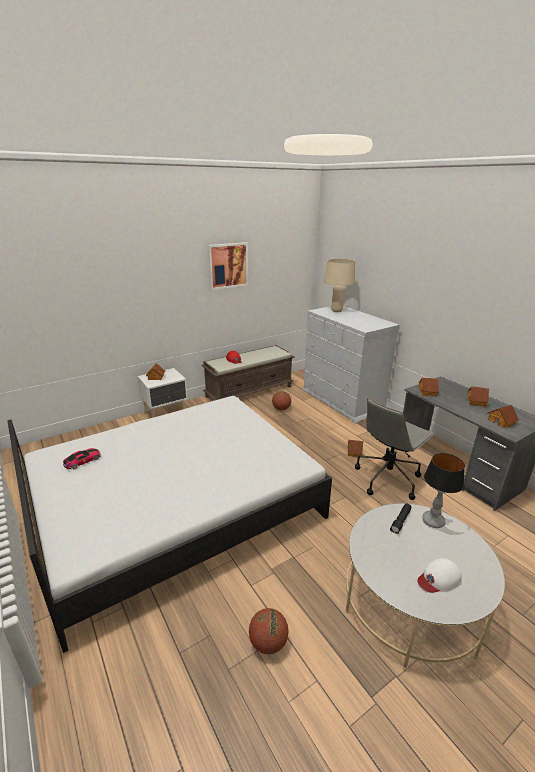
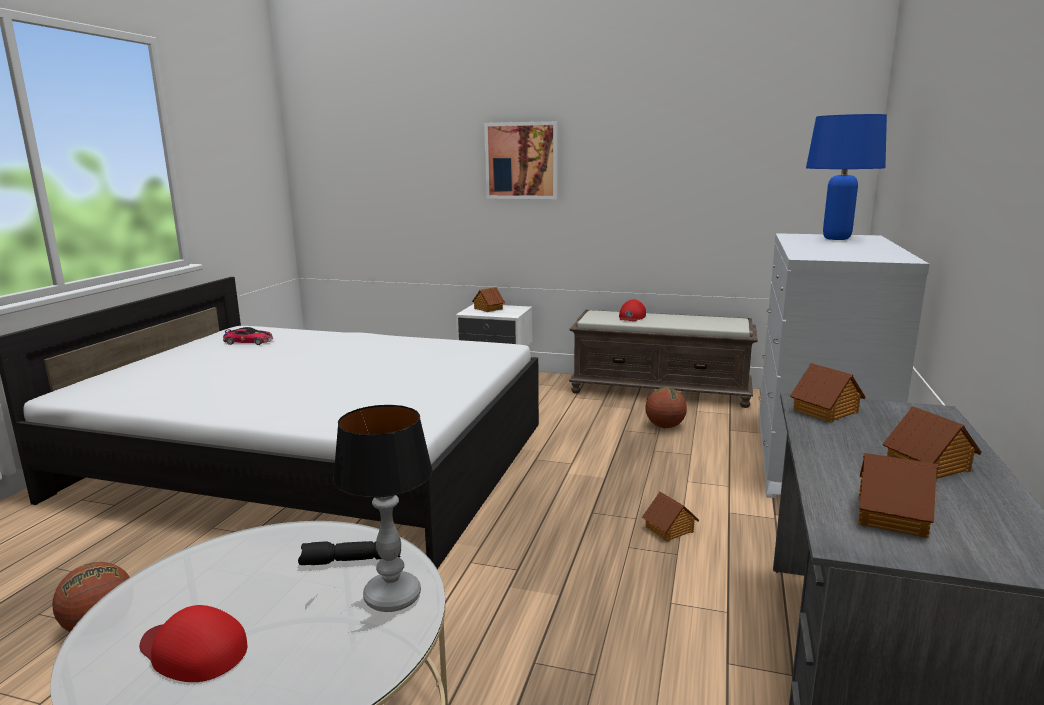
camera: 50 degrees right, 10 degrees down
picture [208,242,248,290] -> picture moved to [484,121,558,199]
beige table lamp [324,258,355,312] -> blue table lamp [806,114,887,240]
grey office chair [355,399,436,500] -> none
white cap [417,558,462,593] -> red cap [140,605,247,682]

